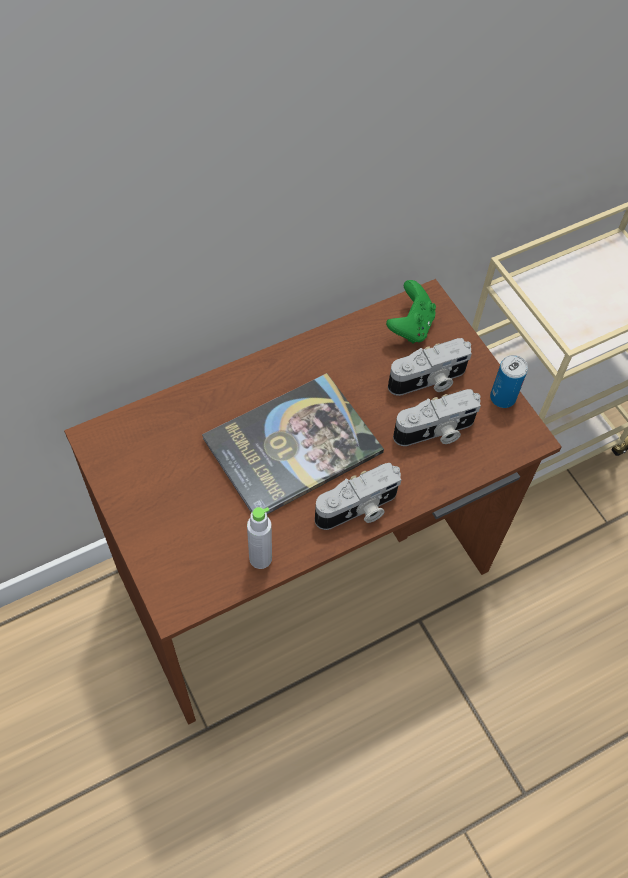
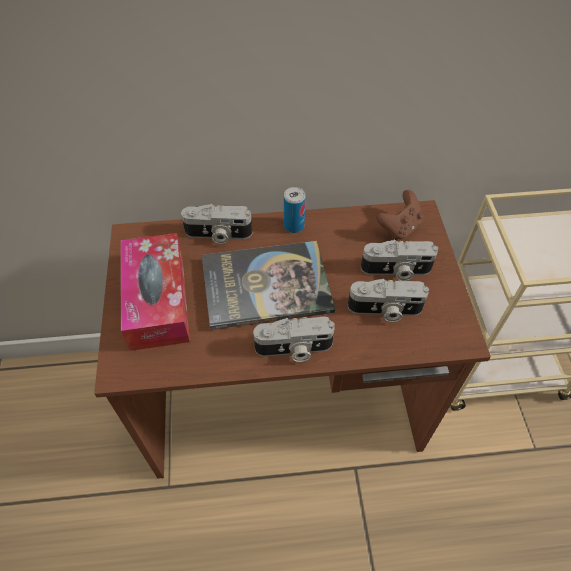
camera: 25 degrees right, 5 degrees down
grey bottle [247,507,272,569] -> none
green game controller [386,280,436,343] -> brown game controller [376,190,423,240]
can [490,355,528,408] -> can moved to [284,187,306,233]
none -> tissue box [121,233,190,351]
none -> camera [181,204,252,244]

